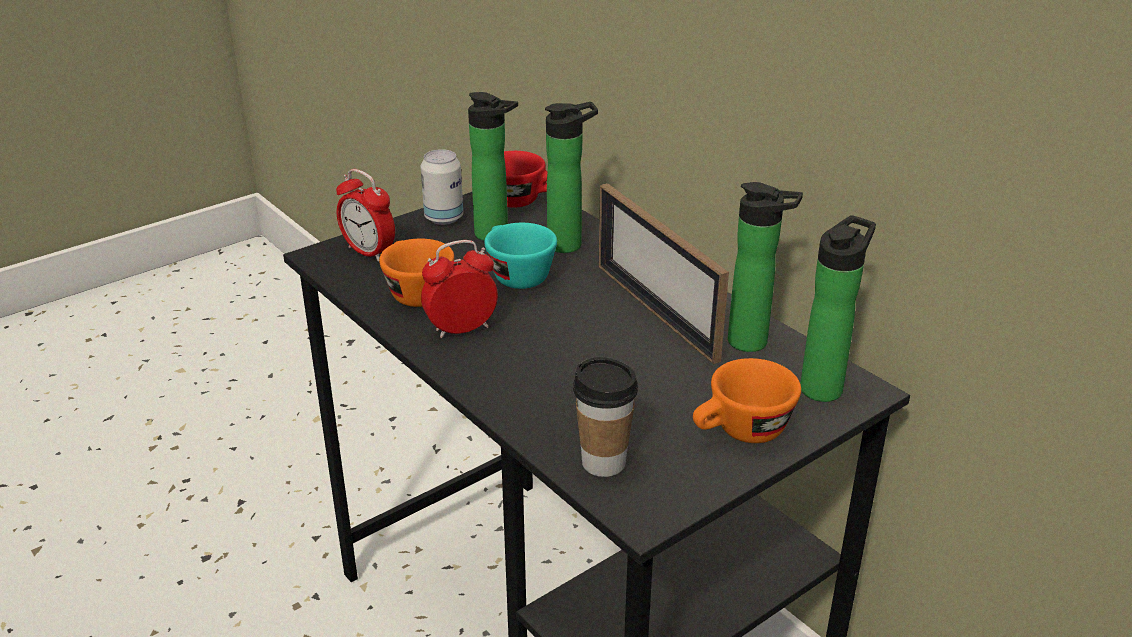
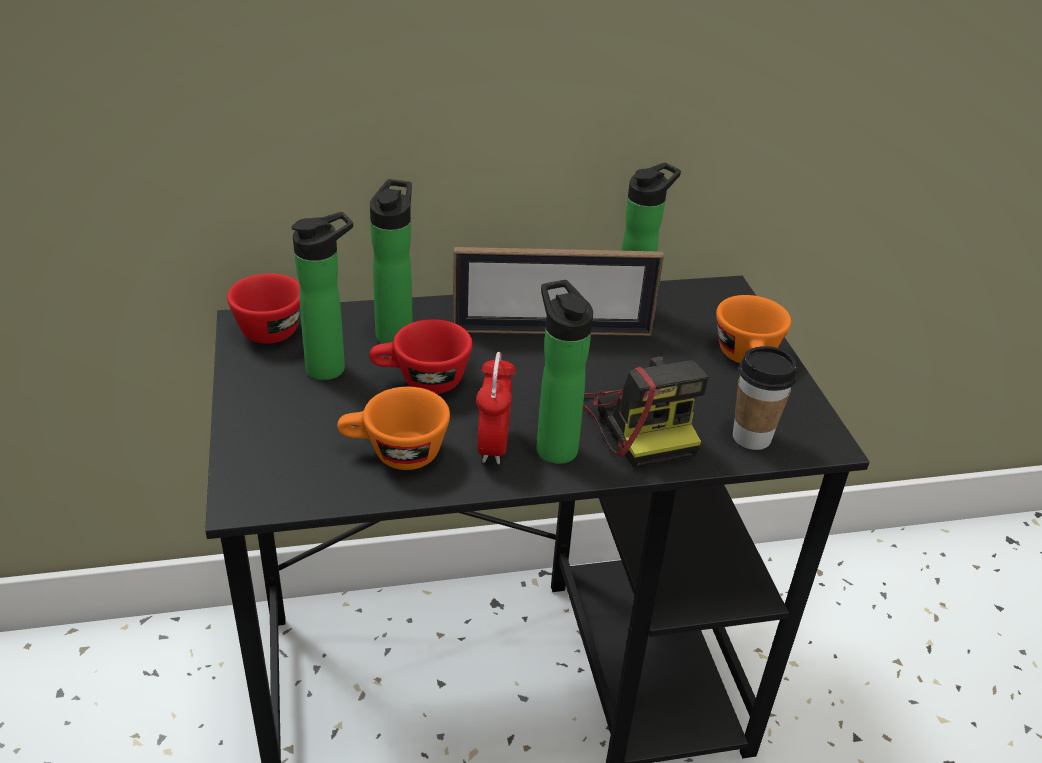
camera: 65 degrees left, 5 degrees up
alarm clock [336,169,395,262] -> none
can [420,149,463,225] -> none
turquoise cup [484,223,557,289] -> red cup [369,319,472,394]
bottle [800,215,876,402] -> bottle moved to [536,280,593,464]
none -> camera [583,356,708,468]

